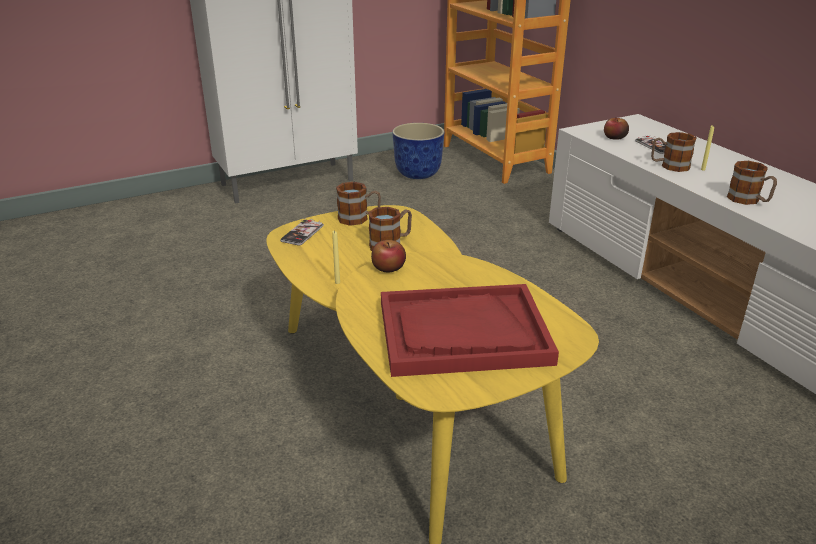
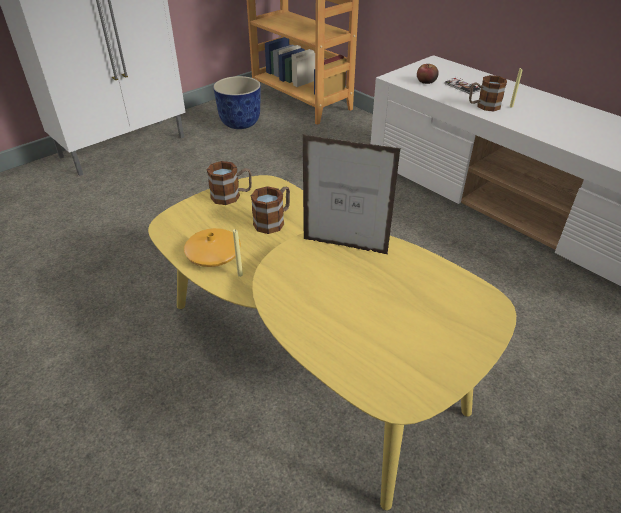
camera: 15 degrees left, 10 degrees up
phone [280,218,324,246] -> none
apple [371,240,406,273] -> none
red tray [381,284,559,377] -> none
mug [727,161,777,205] -> none
none -> orange vase [184,228,241,267]
none -> picture frame [303,135,401,254]

